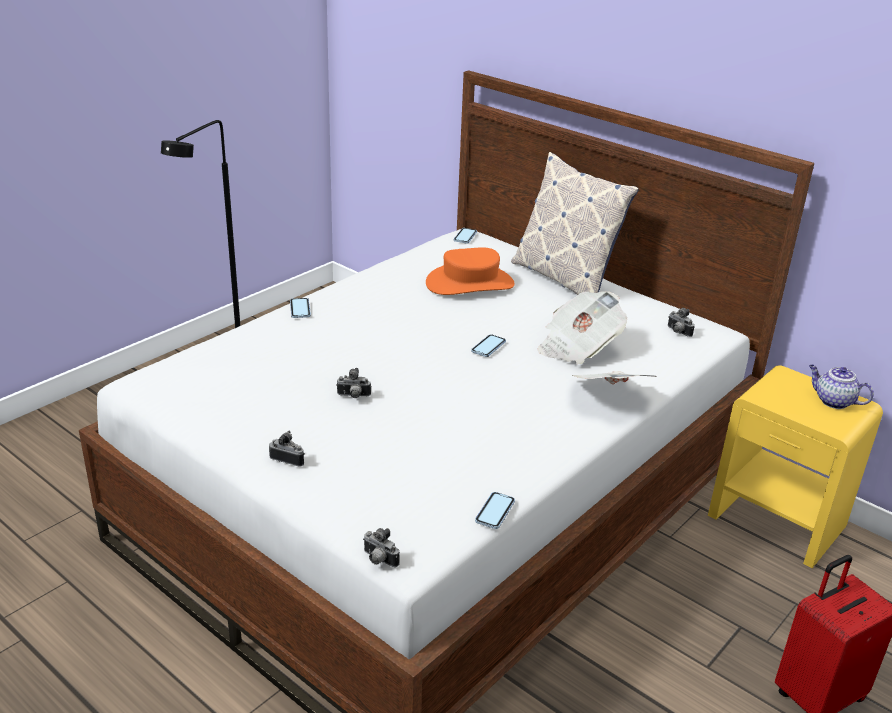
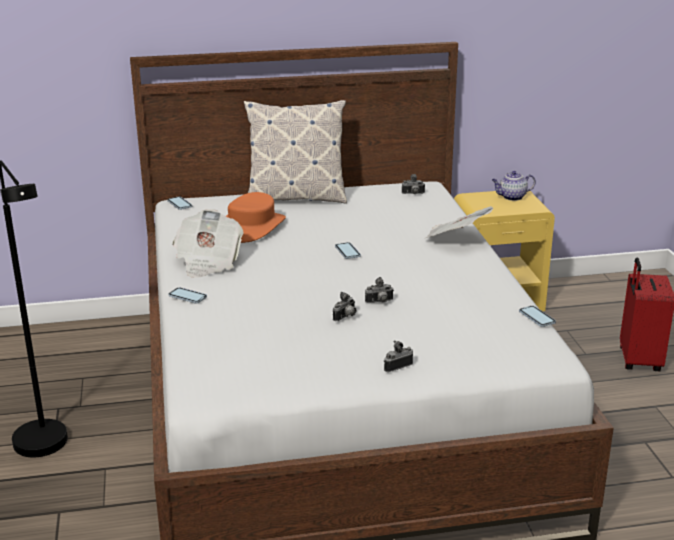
camera: 50 degrees left, 5 degrees down
camera [363,528,400,567] -> camera moved to [365,277,394,303]
newspaper [537,291,627,364] -> newspaper moved to [173,209,244,278]

